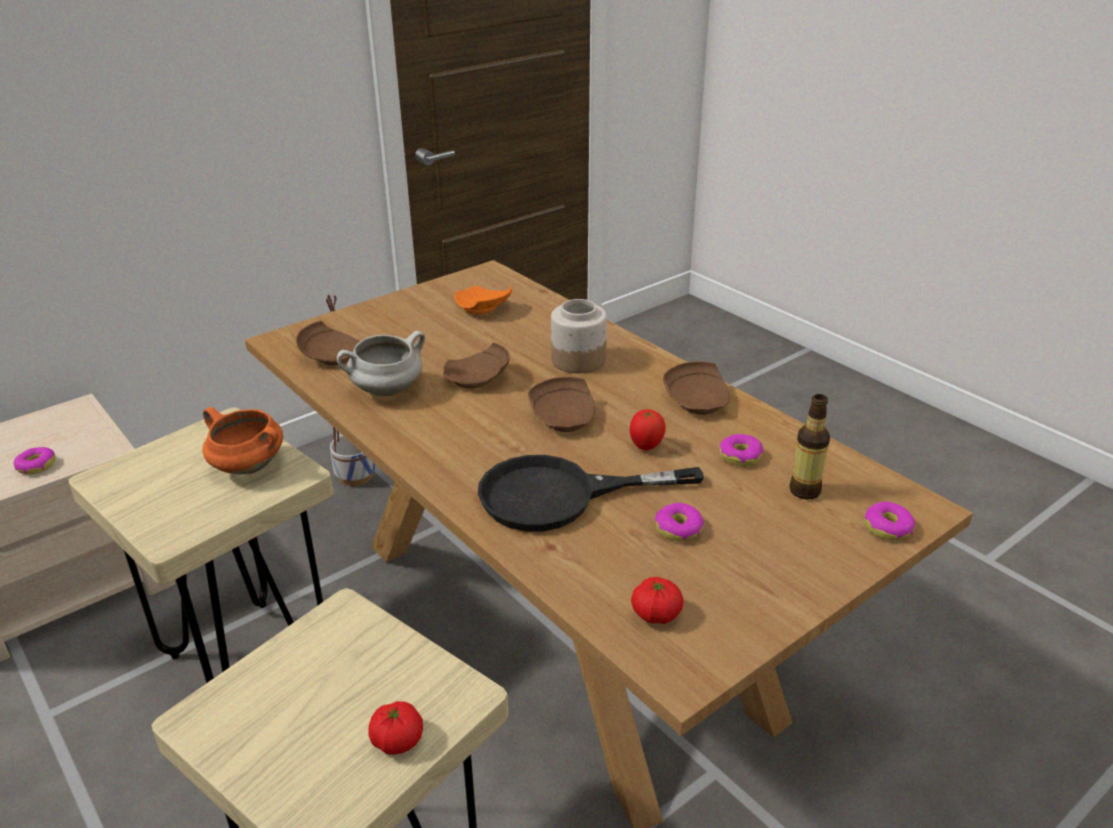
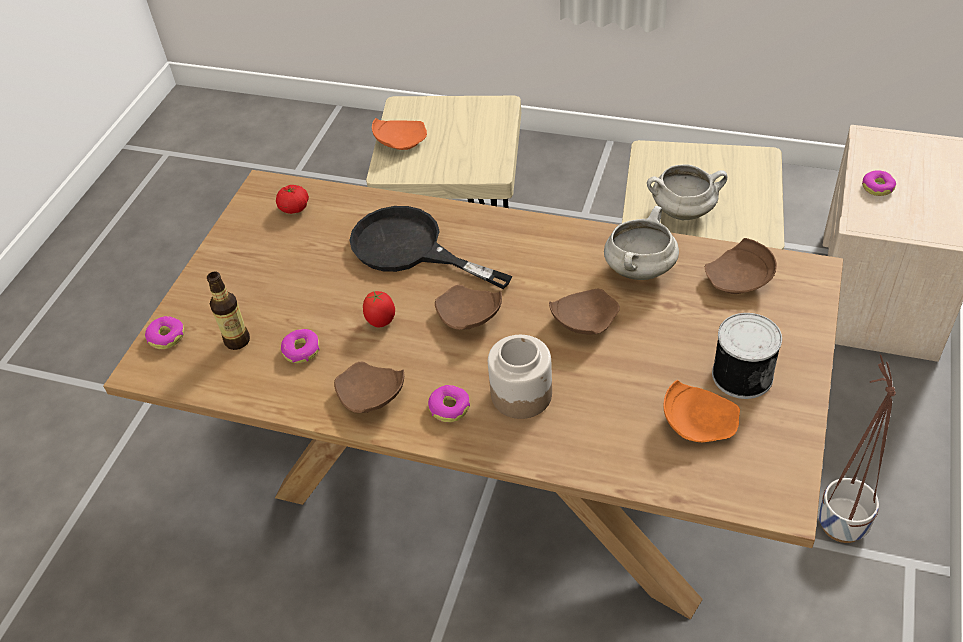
camera: 150 degrees right, 15 degrees up
orange cooking pot [202,407,283,474] -> white cooking pot [647,164,727,220]
tomato [368,701,423,755] -> orange plate [372,118,427,150]
black frying pan [478,455,704,532] -> black frying pan turned 105 degrees counterclockwise [350,206,513,289]
donut [655,503,704,542] -> donut moved to [428,385,470,422]
none -> can [712,313,782,399]

